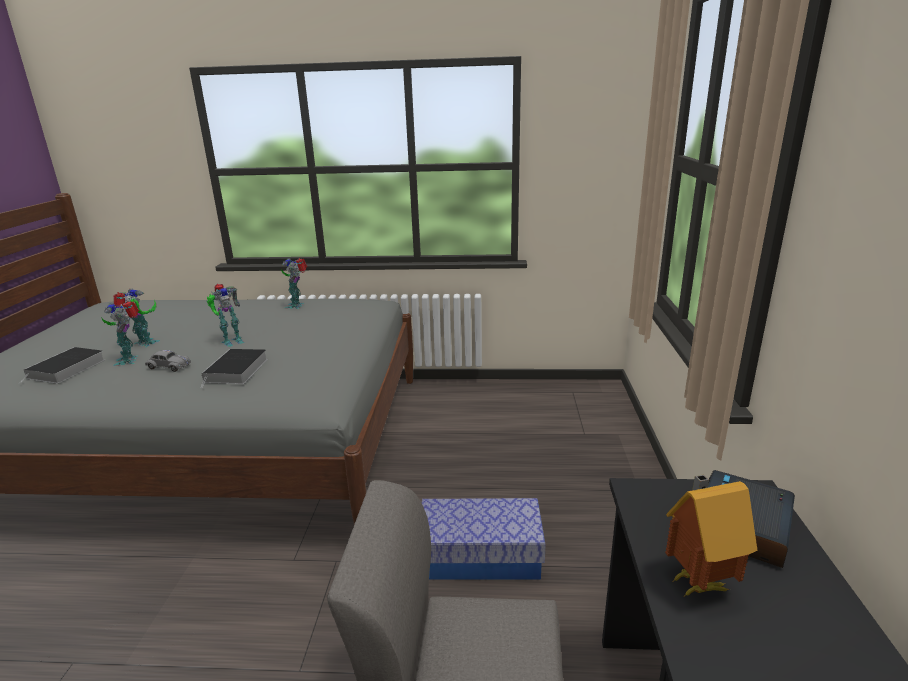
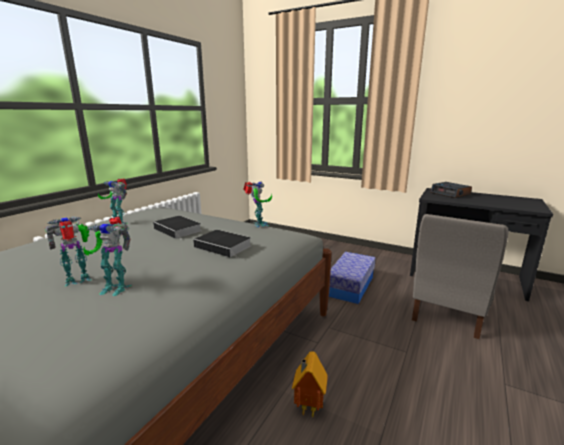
camera: 65 degrees left, 5 degrees down
book [18,347,105,384] -> book moved to [153,216,201,240]
grey toy car [145,350,191,372] -> none
toy robot [206,284,244,347] -> toy robot moved to [243,181,272,227]
toy house [665,474,757,596] -> toy house moved to [292,351,327,419]

